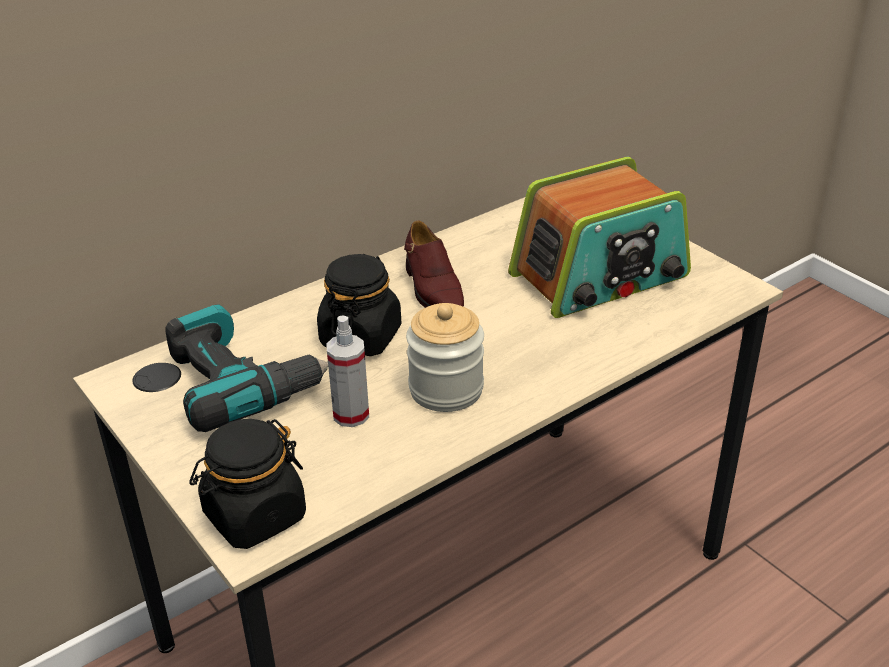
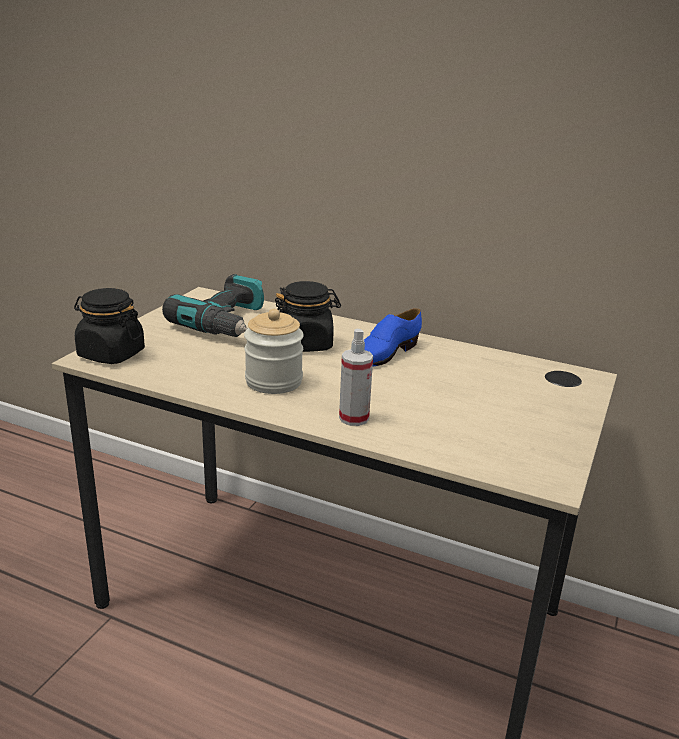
camera: 60 degrees right, 10 degrees down
spray bottle [326,316,369,427] -> spray bottle moved to [339,329,373,426]
brown shoe [404,221,464,308] -> blue shoe [364,308,422,367]
radio [508,157,691,318] -> none

